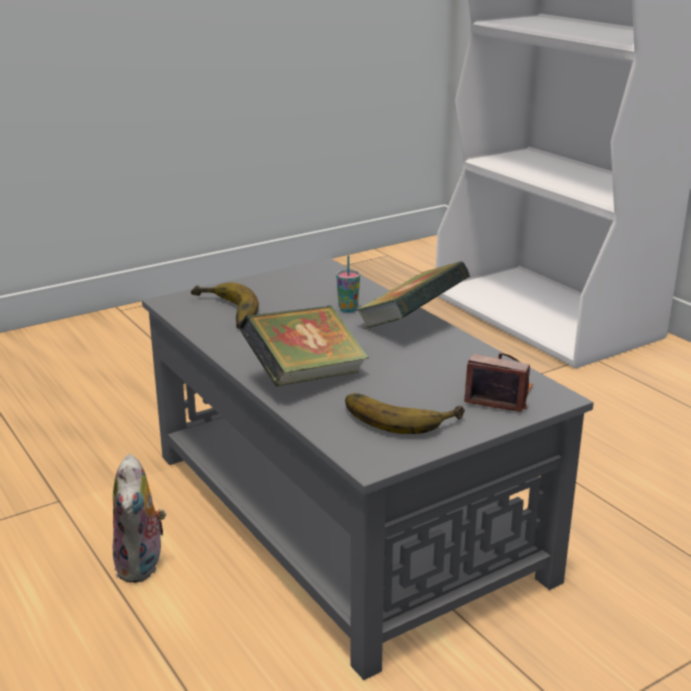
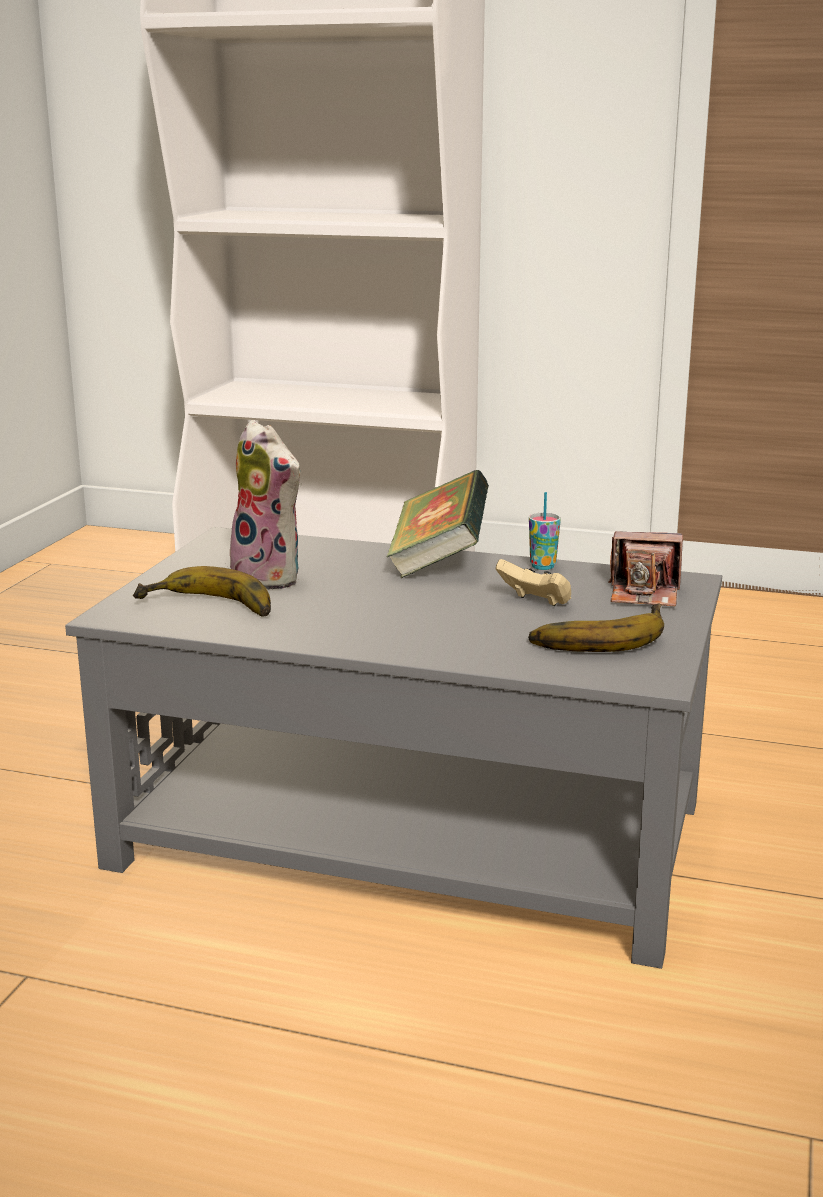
camera: 40 degrees left, 5 degrees down
plush toy [112,454,166,583] -> plush toy moved to [230,420,302,589]
book [239,305,369,386] -> none
cup [336,255,360,313] -> cup moved to [529,492,561,570]
camera [464,353,533,412] -> camera turned 150 degrees counterclockwise [609,531,683,606]
none -> beige game controller [496,559,572,606]

